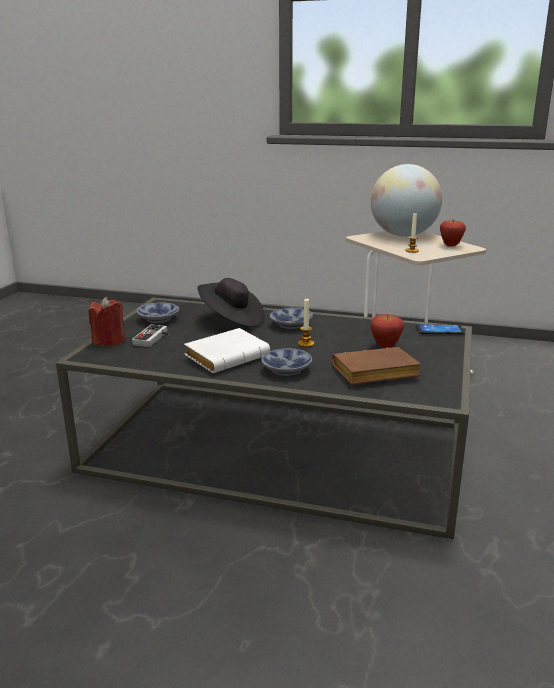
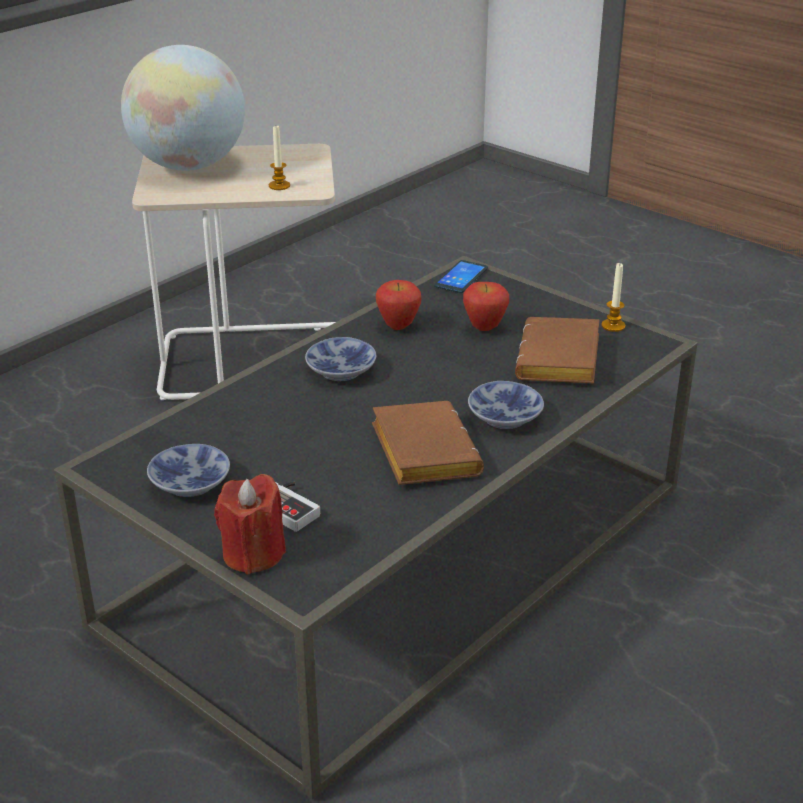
camera: 65 degrees left, 10 degrees up
white book [184,328,270,373] -> brown book [372,401,484,485]
black hat [198,278,264,327] -> none
candle [298,298,314,347] -> candle moved to [601,263,625,332]
apple [440,220,466,246] -> apple moved to [376,280,421,330]

